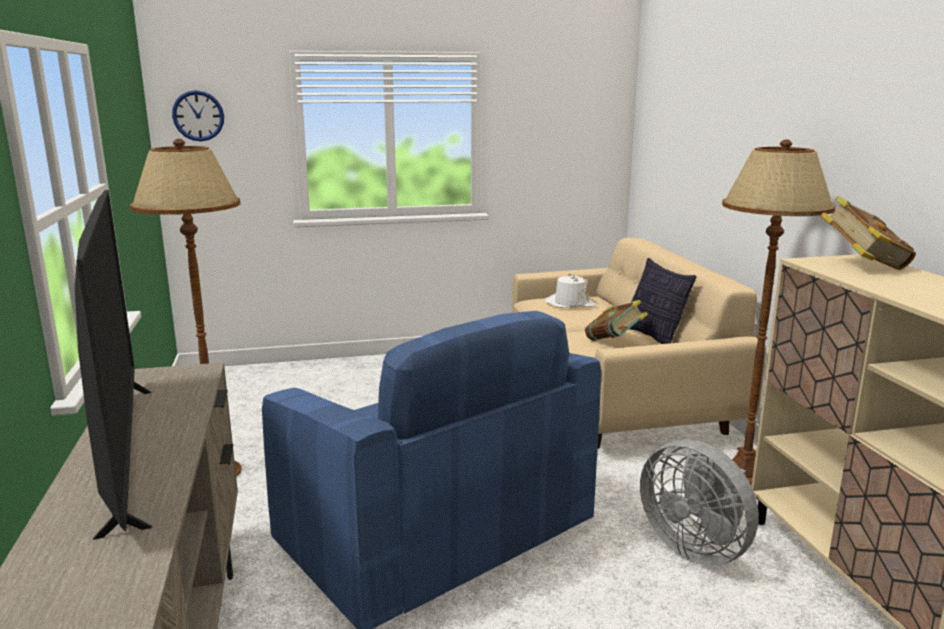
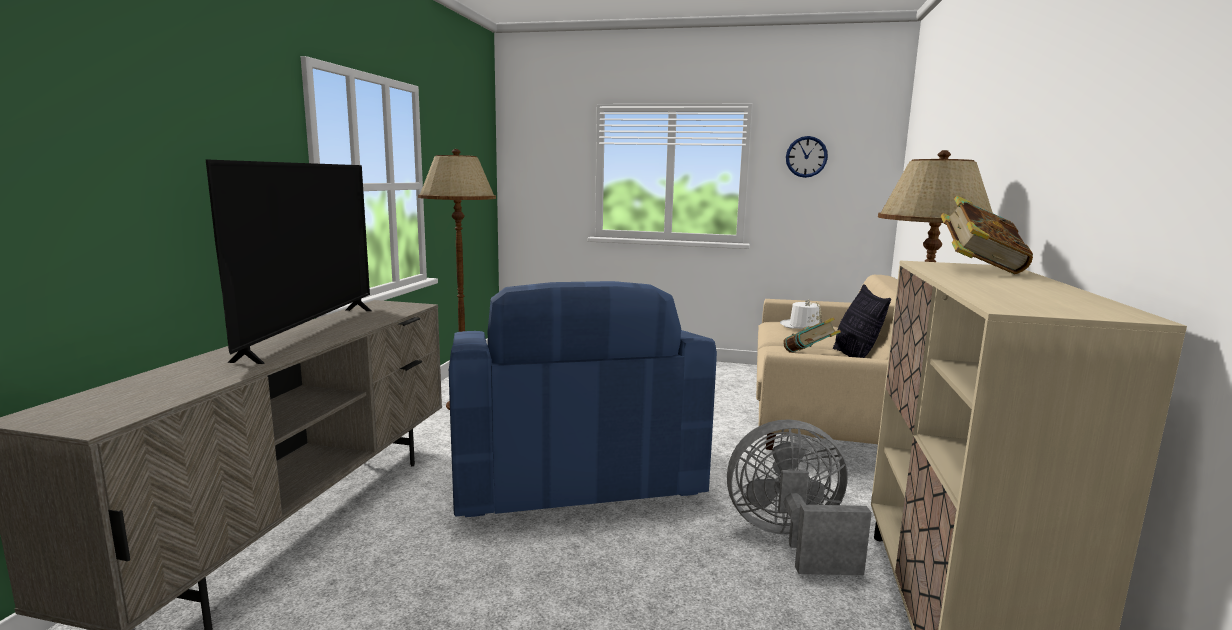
camera: 25 degrees right, 5 degrees down
wall clock [172,90,224,141] -> wall clock moved to [786,136,828,178]
grey fan [640,439,759,566] -> grey fan turned 105 degrees clockwise [727,419,872,575]

